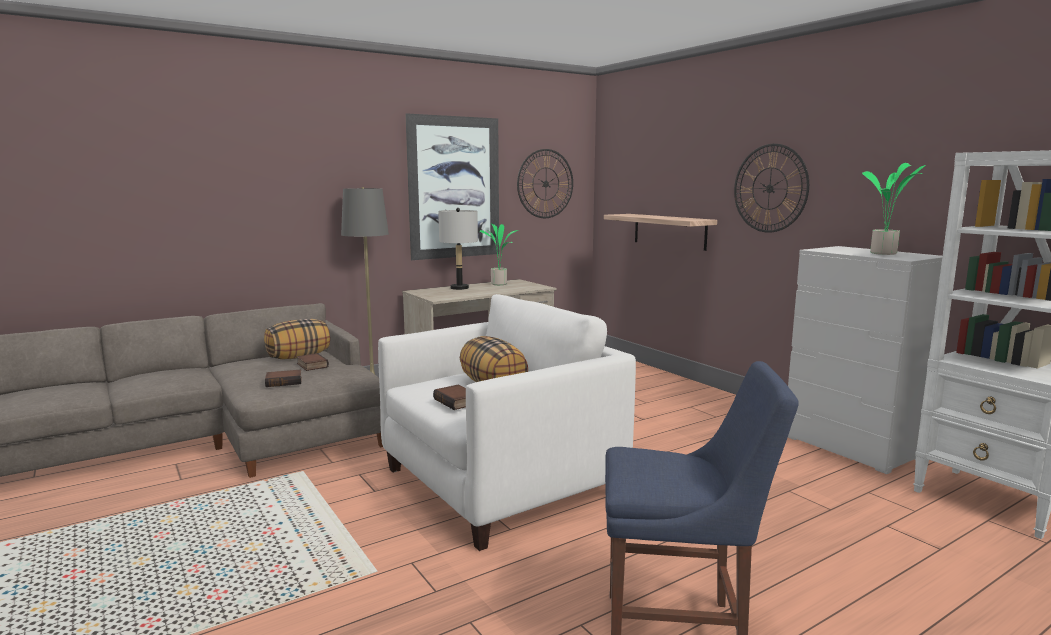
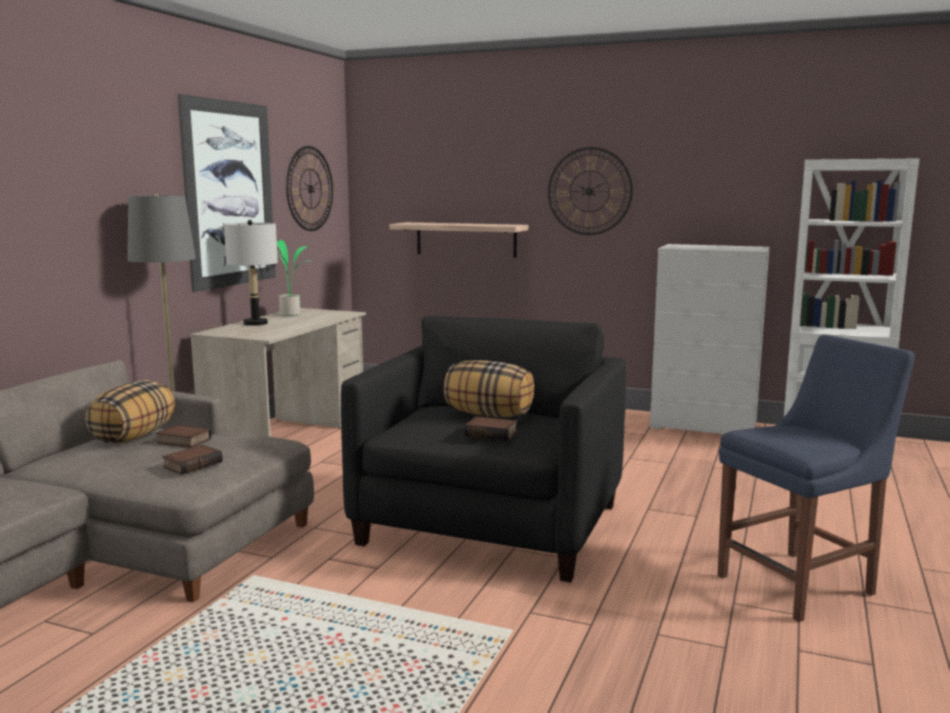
camera: 35 degrees left, 0 degrees up
white armchair [378,294,636,551] -> black armchair [341,316,626,583]
potted plant [862,163,925,255] -> none

